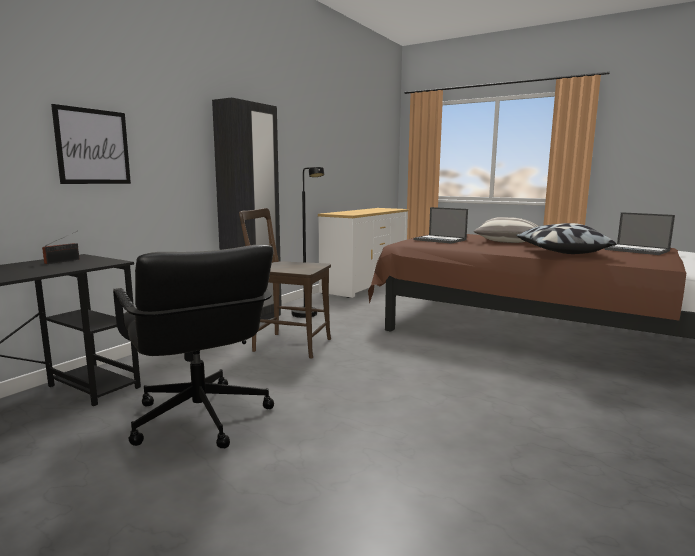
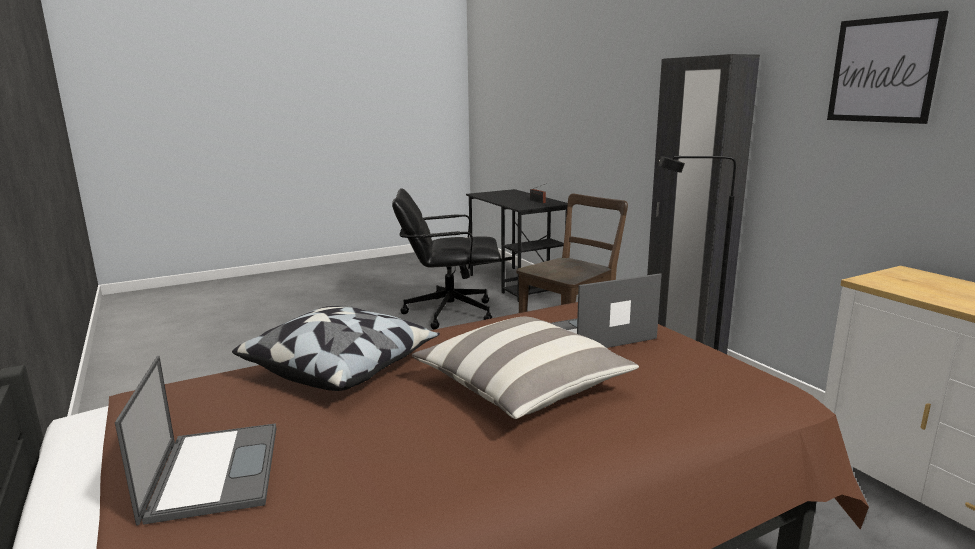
camera: 120 degrees right, 5 degrees up
picture [51,104,131,184] -> picture moved to [827,11,949,124]
laptop [604,212,675,255] -> laptop turned 90 degrees clockwise [115,356,276,526]

